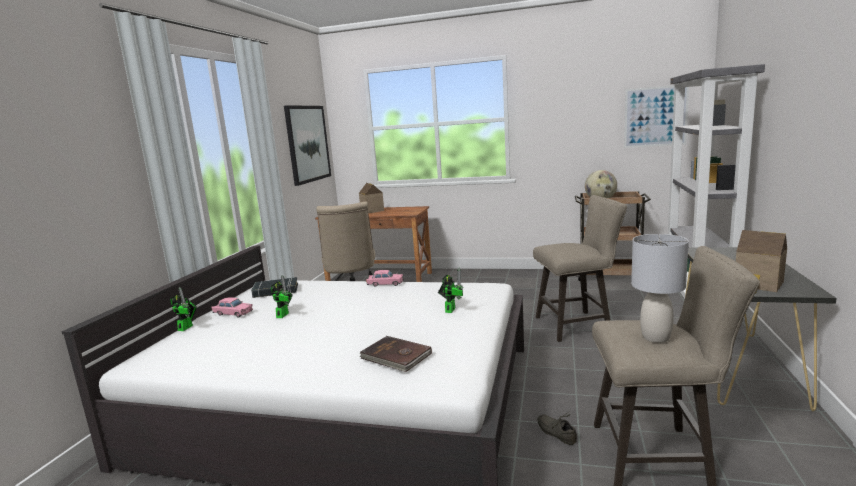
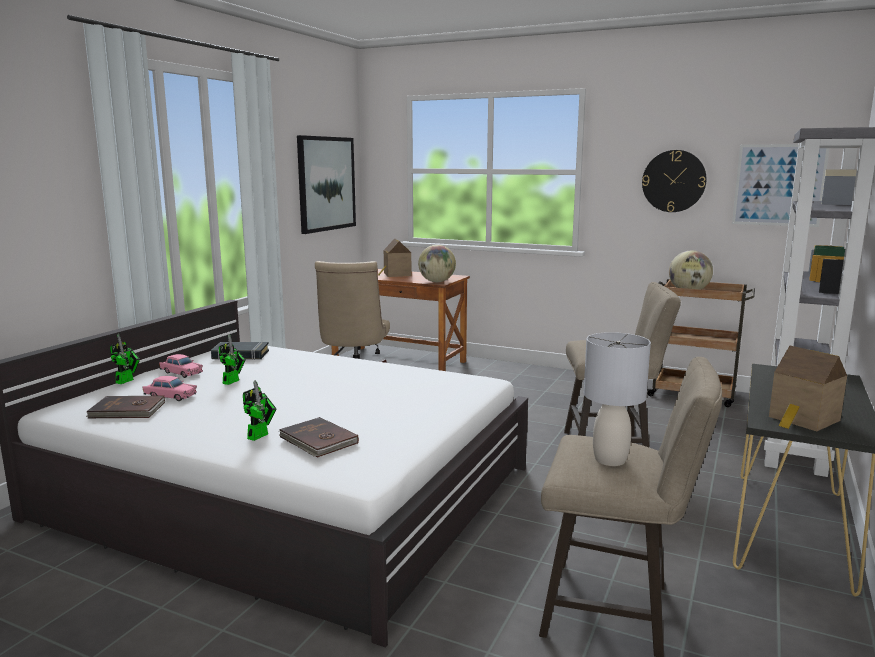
camera: 10 degrees right, 0 degrees up
pink toy car [366,270,403,287] -> pink toy car moved to [143,376,197,401]
toy robot [438,268,464,313] -> toy robot moved to [243,380,276,441]
grey shoe [537,412,577,445] -> none
none -> brown book [86,396,165,419]
none -> globe [418,245,456,282]
none -> wall clock [642,150,707,212]

